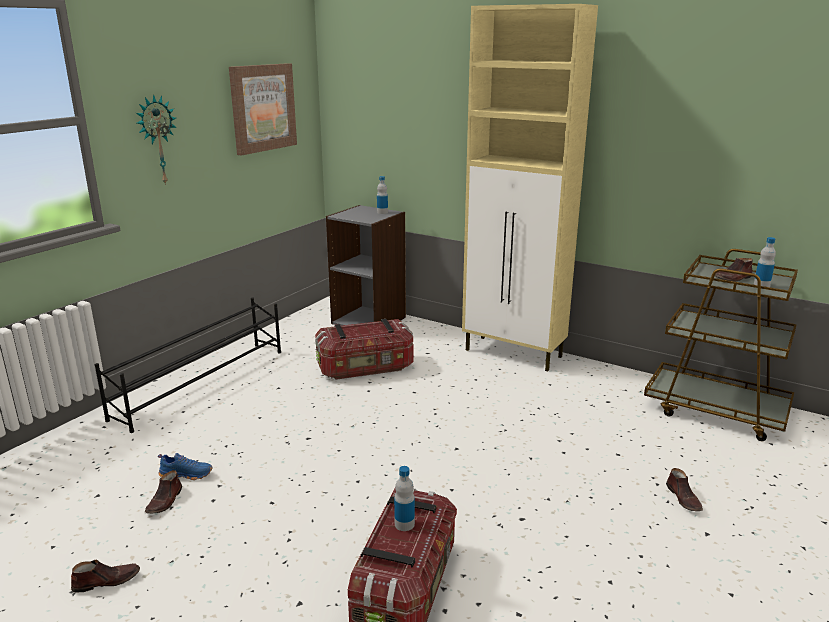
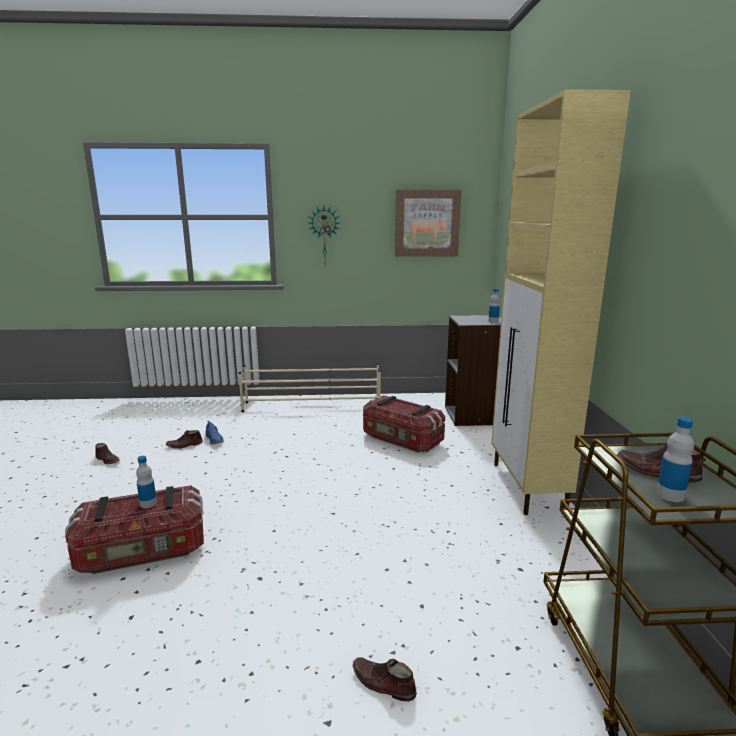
camera: 55 degrees right, 5 degrees down
black shoe rack [95,297,281,433] -> beige shoe rack [238,363,381,412]
brown shoe [666,468,703,511] -> brown shoe turned 75 degrees clockwise [352,657,417,702]

